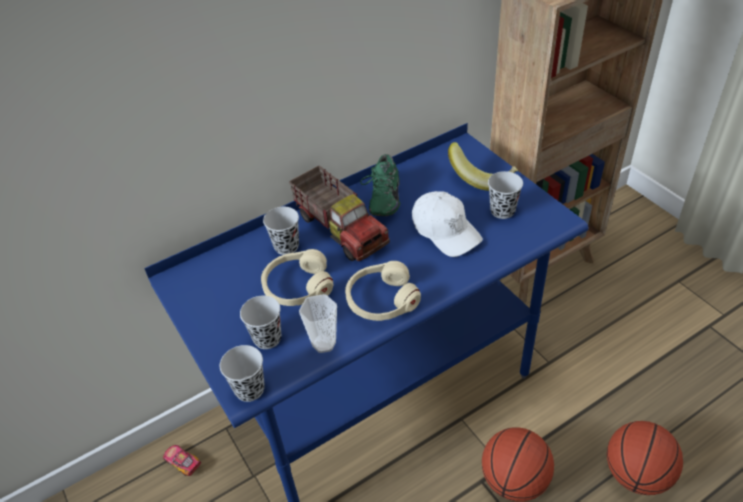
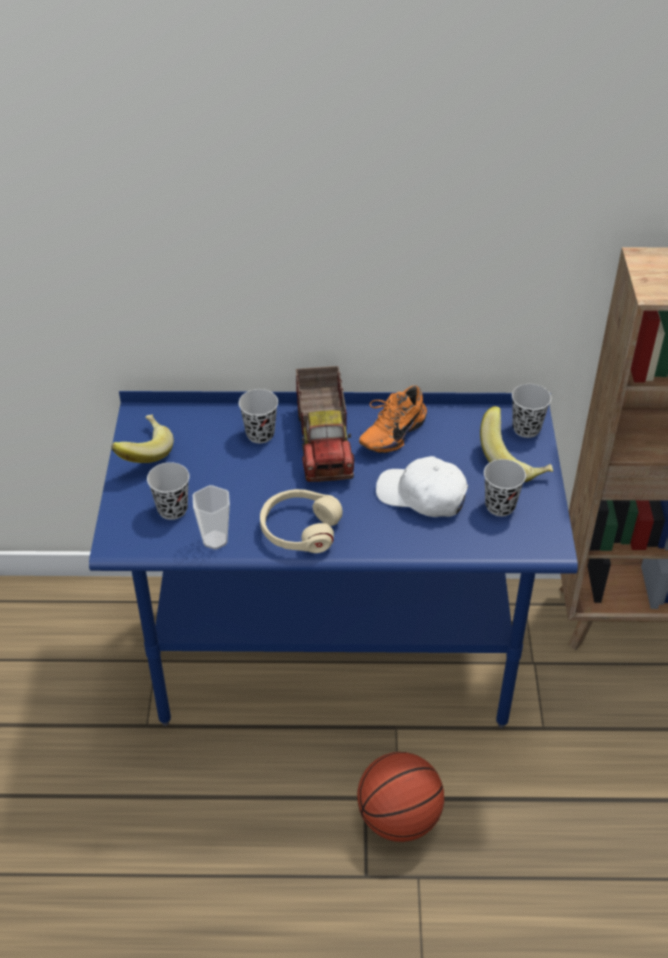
camera: 30 degrees right, 0 degrees up
toy car [163,445,201,476] -> none
black cup [220,345,265,402] -> black cup moved to [512,384,551,438]
beige headphones [261,249,333,306] -> none
green shoe [360,154,400,216] -> orange shoe [359,385,427,453]
white cap [412,191,483,257] -> white cap turned 120 degrees clockwise [376,456,468,517]
basketball [607,421,683,495] -> none
none -> banana [111,414,174,463]

